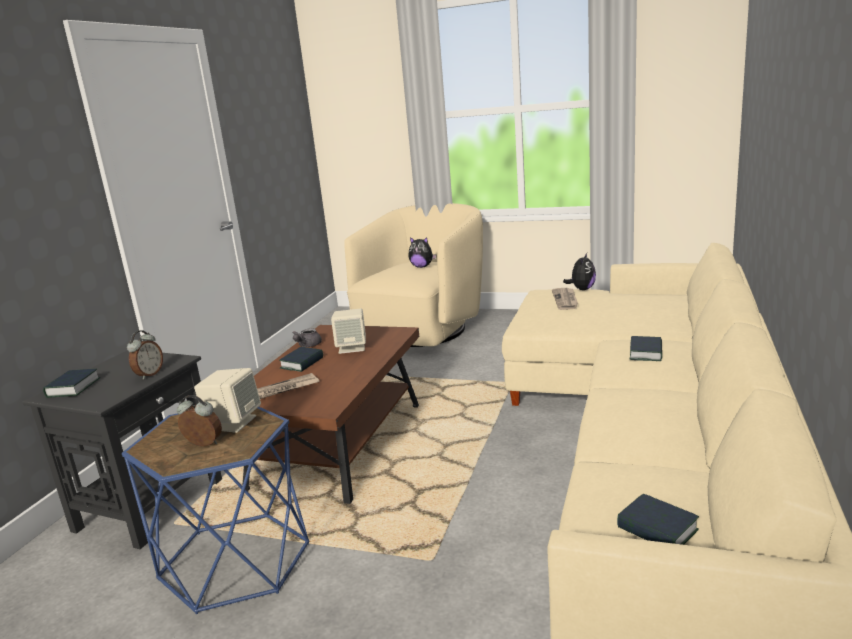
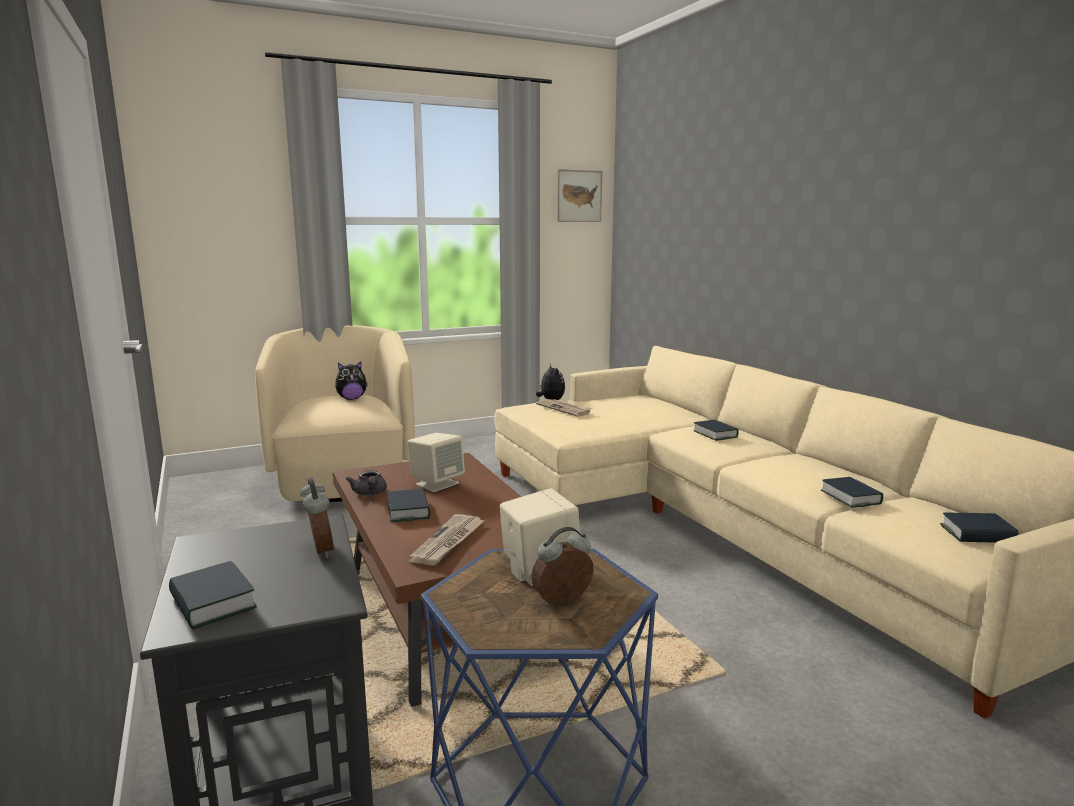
camera: 45 degrees left, 5 degrees down
none -> picture [557,169,602,222]
none -> book [821,477,883,508]

